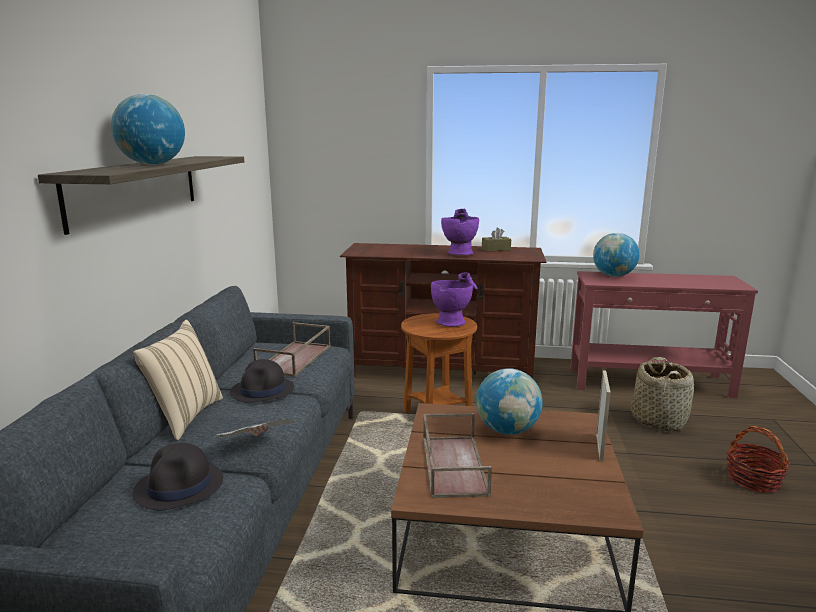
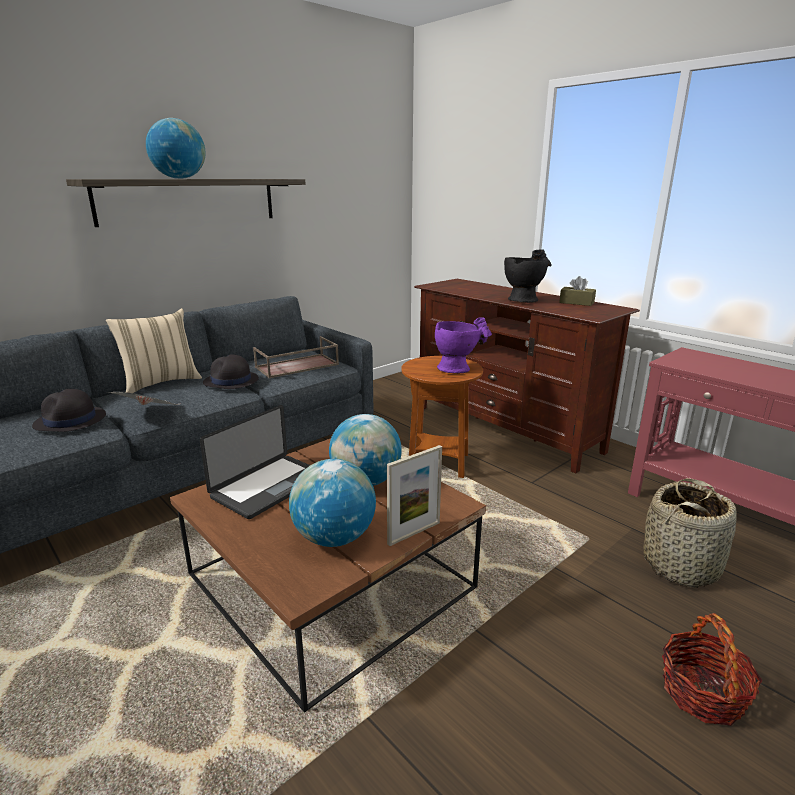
camera: 40 degrees right, 5 degrees up
brown tray [423,413,492,498] -> laptop [200,405,310,519]
purple vase [441,209,479,255] -> black vase [504,249,552,303]
globe [593,233,640,277] -> globe moved to [289,459,376,547]

